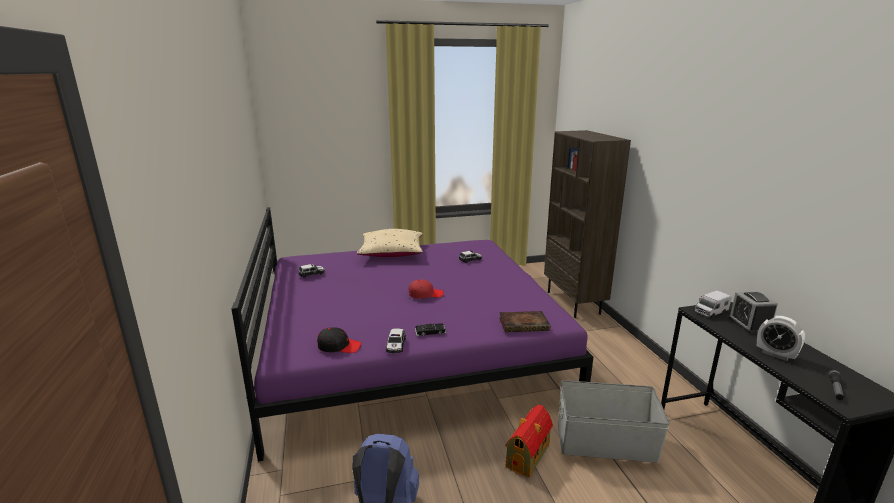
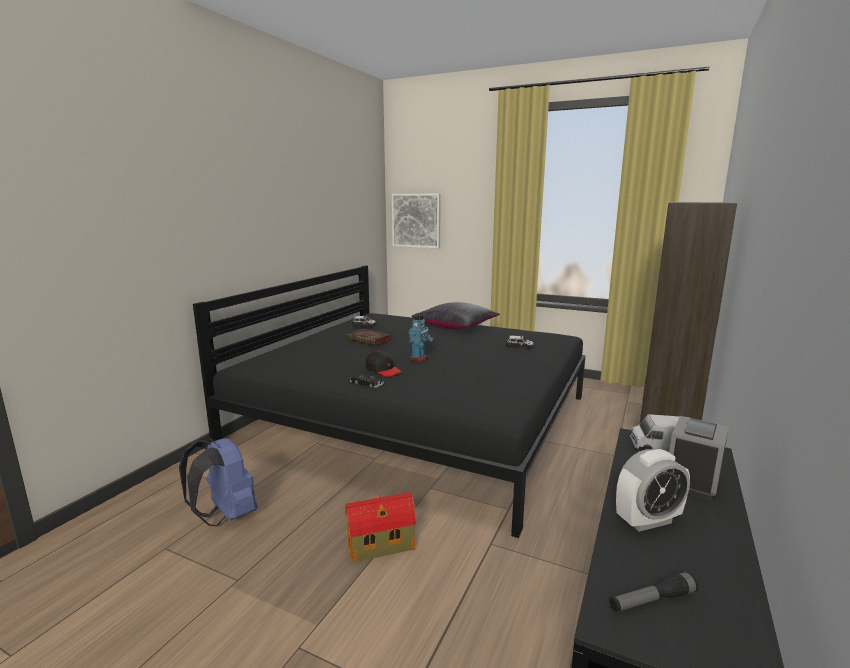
camera: 40 degrees right, 5 degrees down
purple bed [231,207,593,462] -> black bed [193,265,586,538]
black cap [317,327,361,353] -> black cap moved to [366,350,402,377]
beige pillow [357,229,423,257] -> black pillow [412,302,500,329]
toy car [386,328,406,353] -> none
red cap [409,280,444,299] -> toy robot [409,314,434,362]
book [499,311,550,332] -> book moved to [346,328,392,346]
grey storage box [558,380,670,463] -> none
alarm clock [757,316,805,361] -> alarm clock turned 105 degrees counterclockwise [616,449,690,532]
none -> picture [392,194,441,248]

